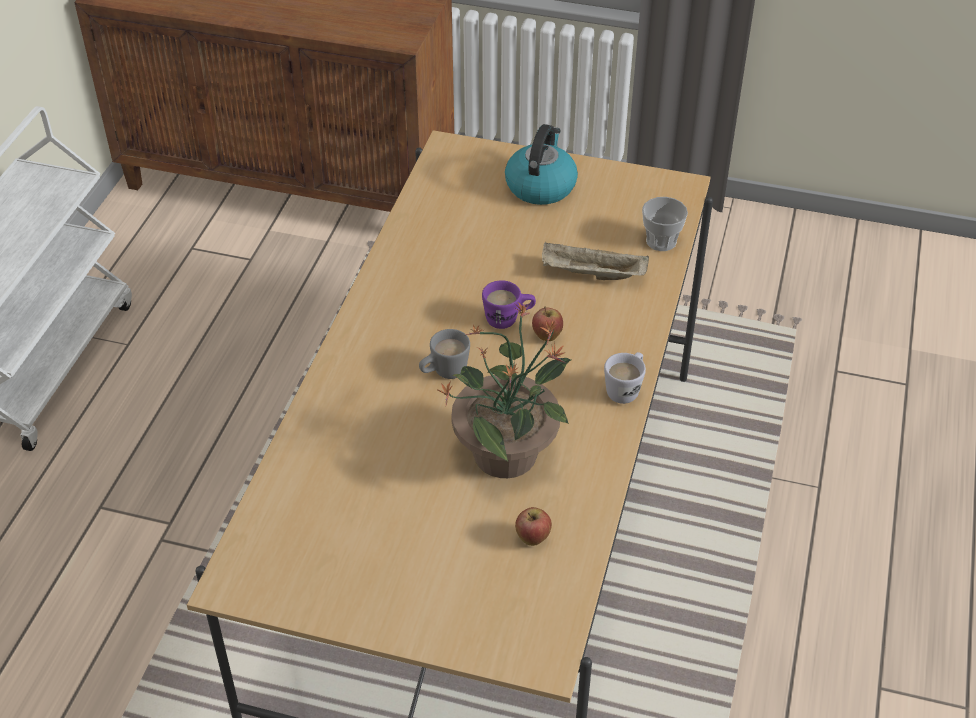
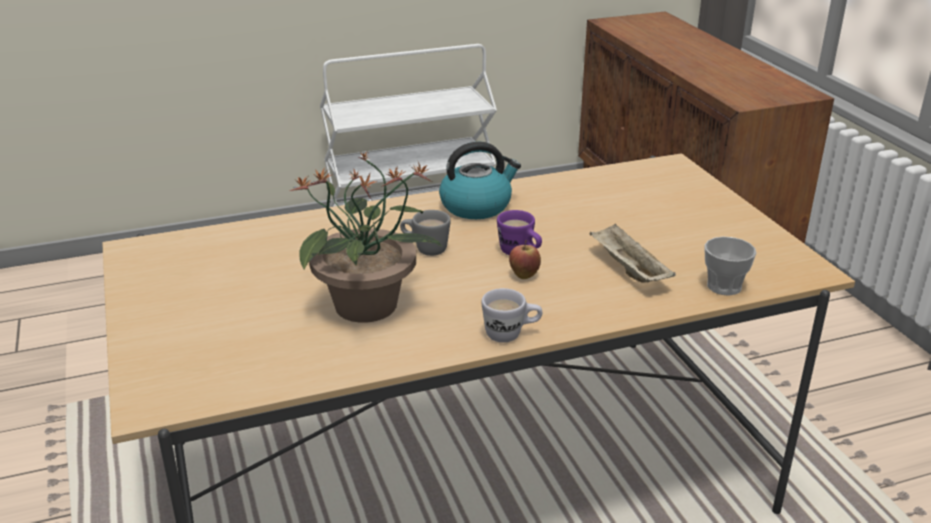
camera: 55 degrees right, 15 degrees down
kettle [505,124,578,205] -> kettle moved to [439,142,521,219]
apple [515,507,552,546] -> none

